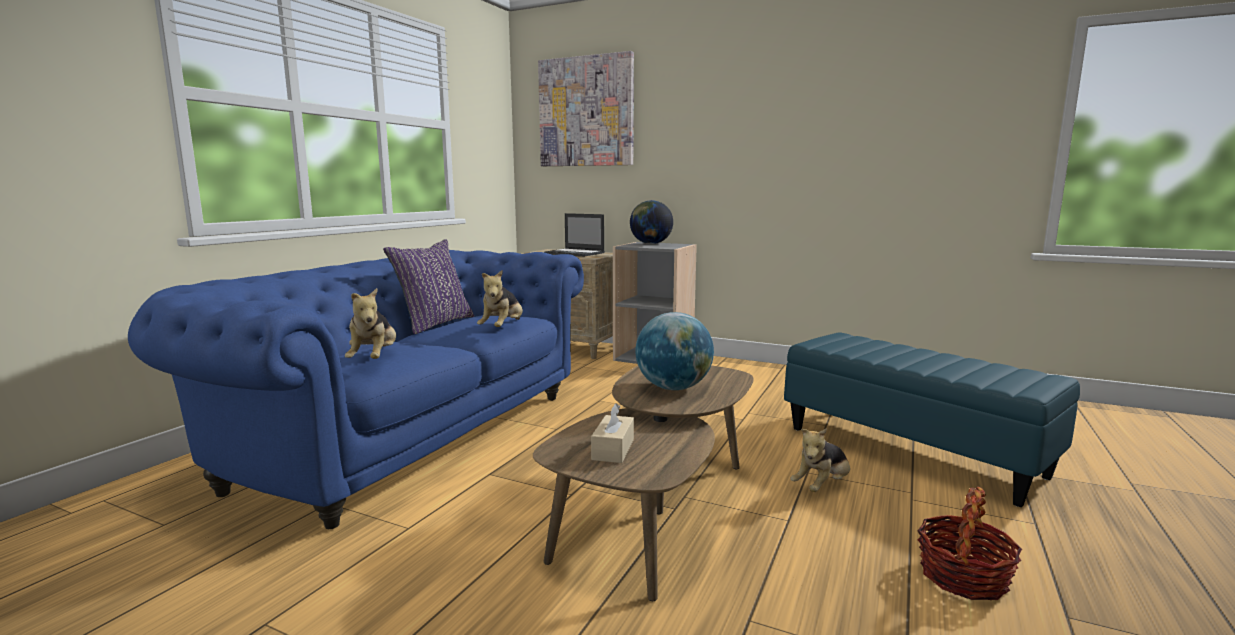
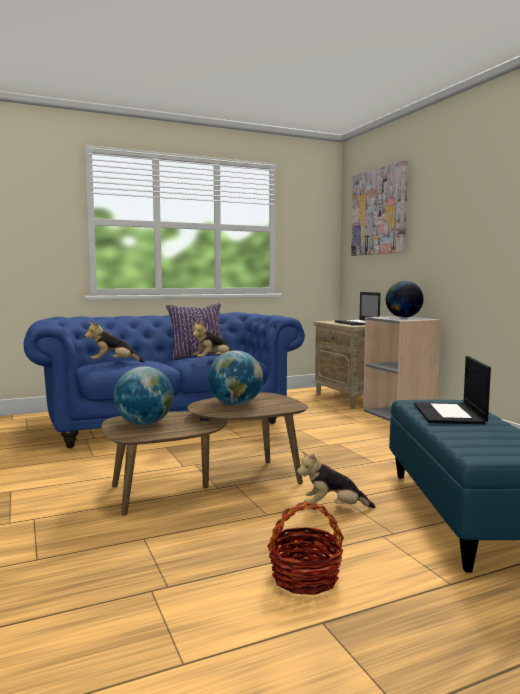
camera: 40 degrees right, 5 degrees down
plush toy [345,288,396,359] -> plush toy turned 45 degrees clockwise [85,321,145,362]
beige tissue box [591,403,634,463] -> globe [114,366,173,425]
none -> laptop [414,356,491,424]

